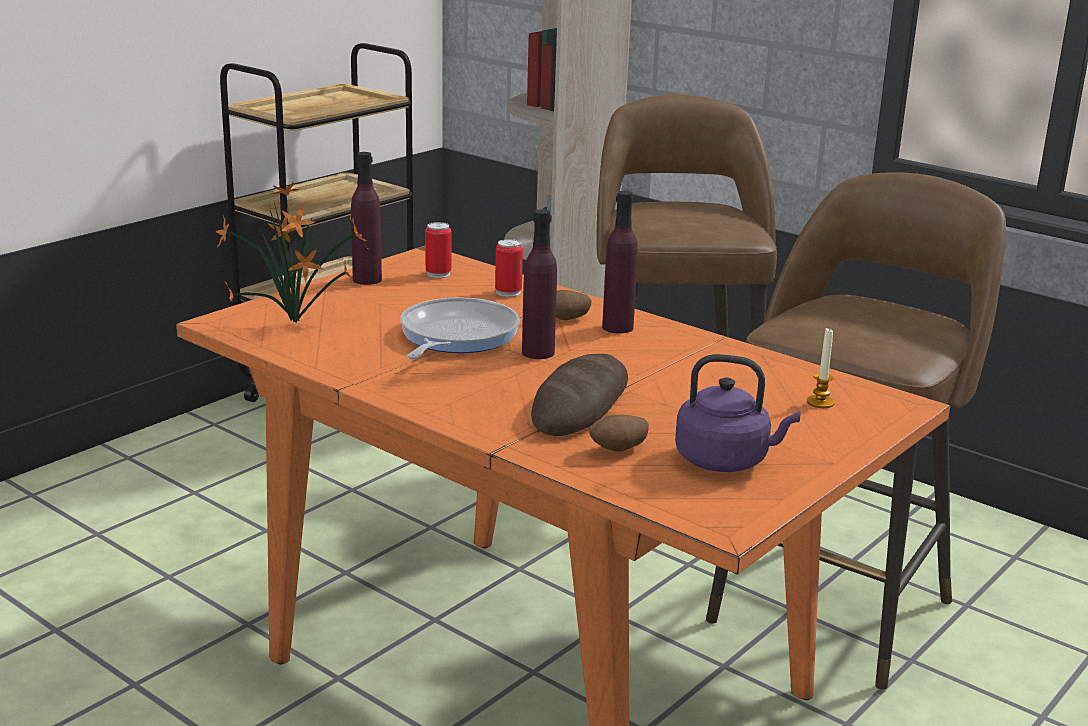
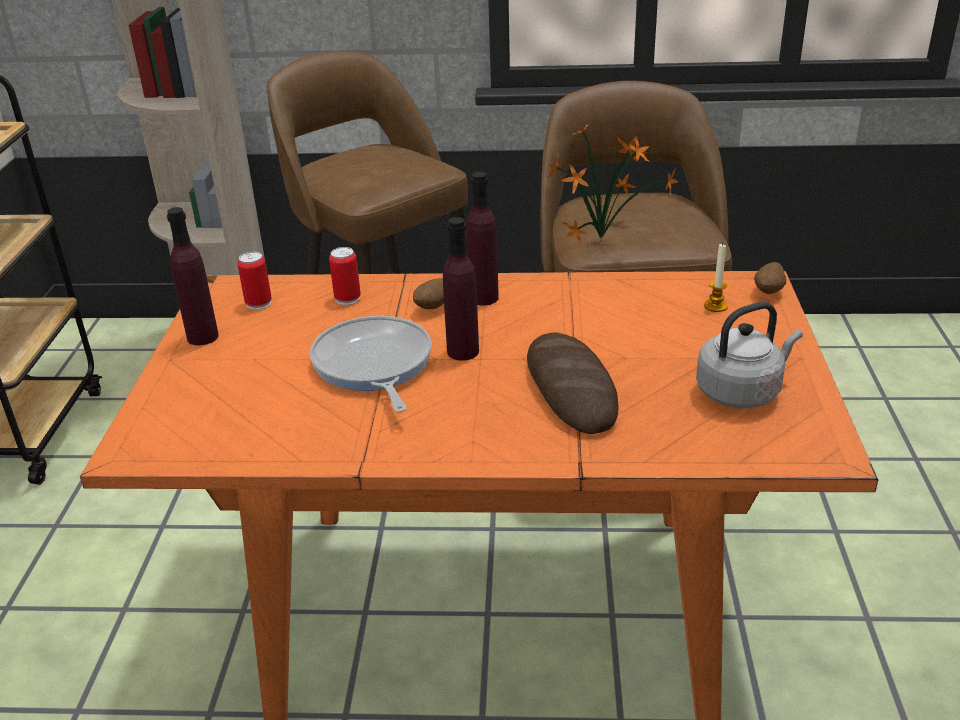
camera: 35 degrees left, 10 degrees up
potted plant [216,182,367,323] -> potted plant moved to [546,123,678,244]
potato [589,414,649,452] -> potato moved to [754,262,786,294]
purple kettle [675,354,800,472] -> grey kettle [696,302,803,408]

